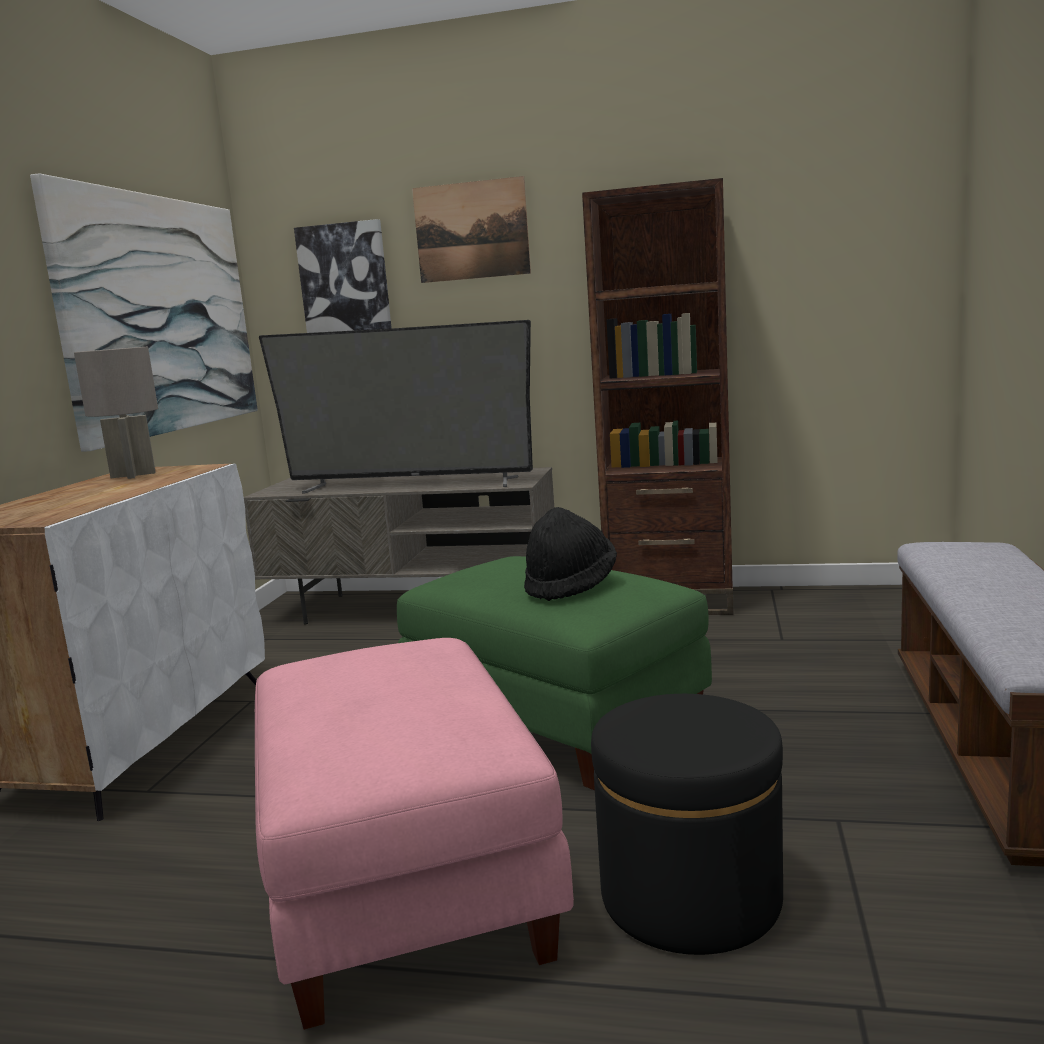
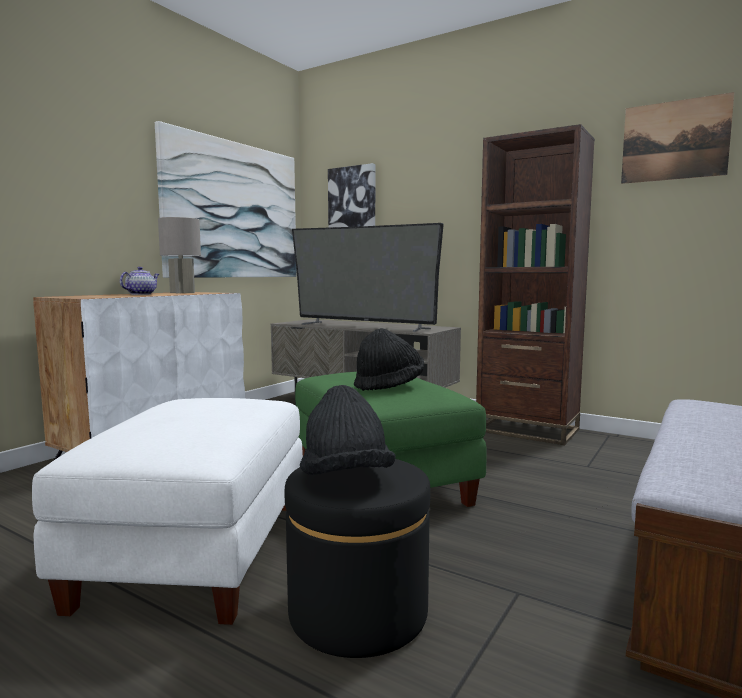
camera: 20 degrees right, 5 degrees down
pink ottoman [255,638,574,1030] -> white ottoman [32,398,303,625]
picture [412,176,531,283] -> picture moved to [621,92,734,184]
none -> teapot [120,267,159,295]
none -> black hat [300,385,396,475]

